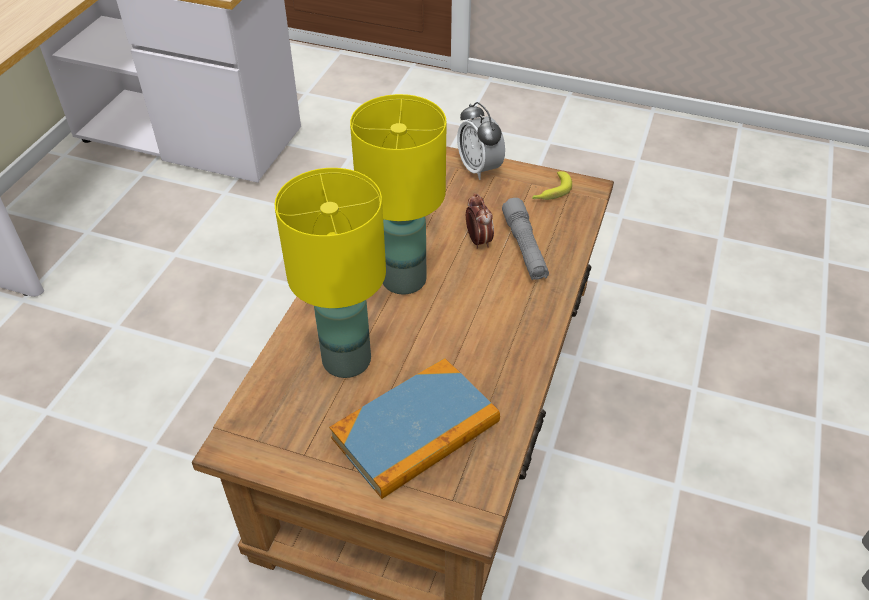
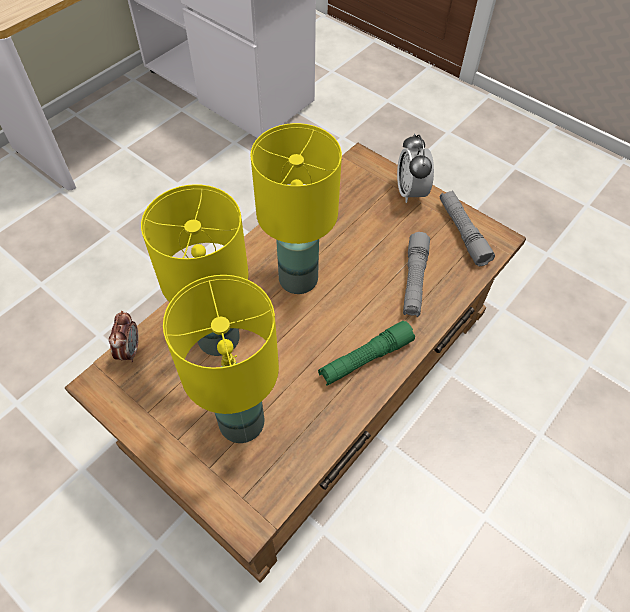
camera: 20 degrees right, 10 degrees up
book [329,358,500,499] -> yellow table lamp [163,275,279,443]
alarm clock [466,193,494,249] -> alarm clock moved to [109,311,139,362]
banana [532,171,572,200] -> grey flashlight [440,190,495,266]
none -> green flashlight [318,321,415,385]

